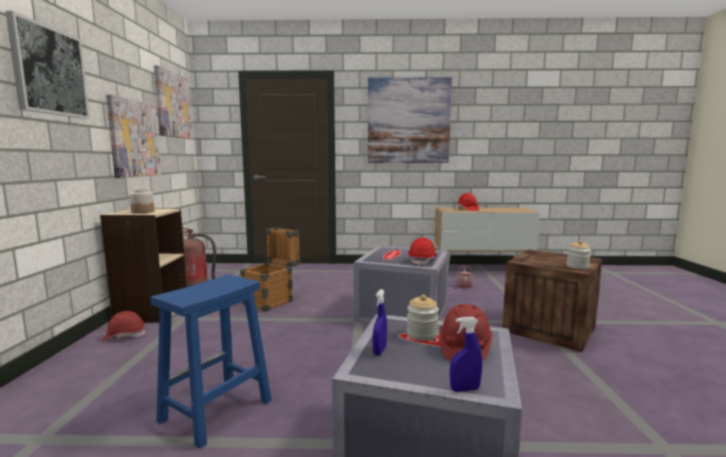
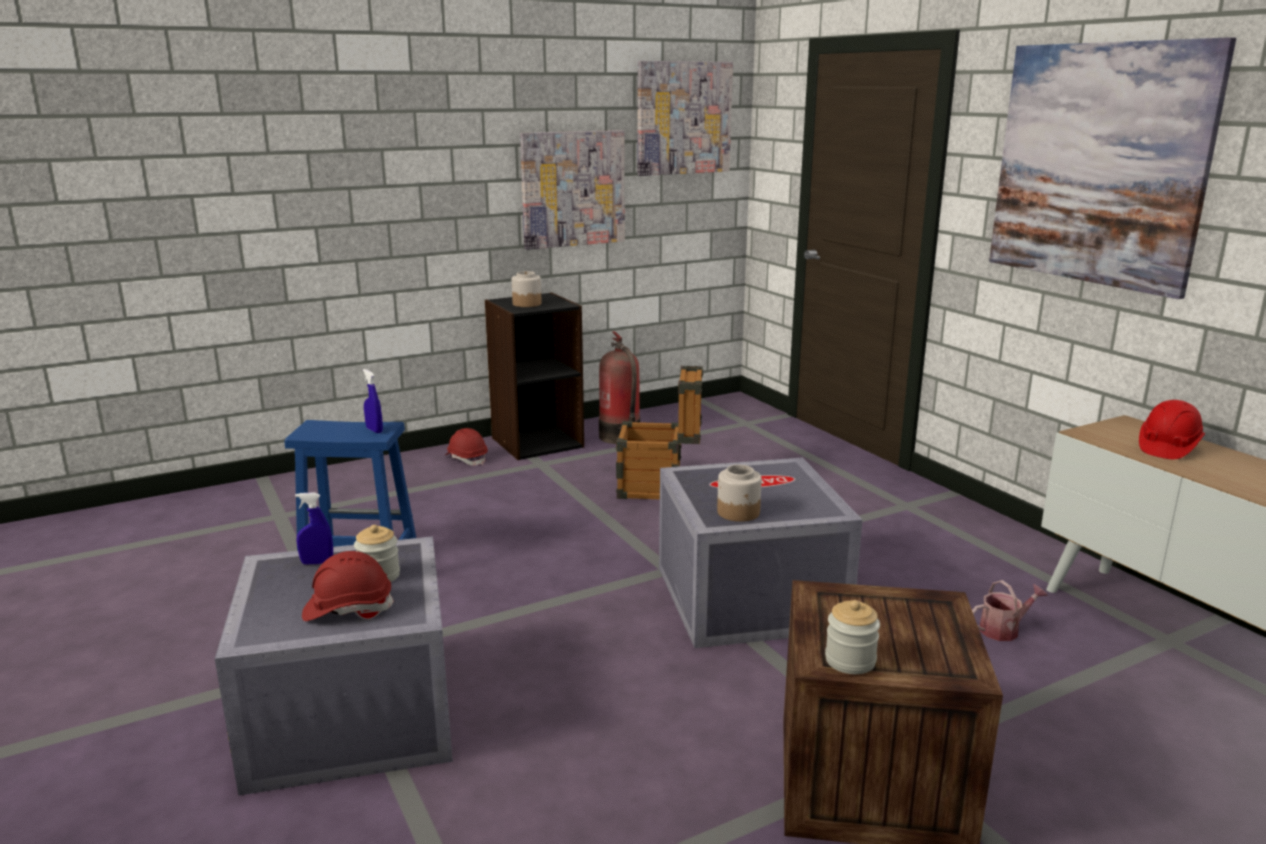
camera: 60 degrees right, 10 degrees up
picture [5,11,90,119] -> none
beige bookcase [100,209,187,323] -> black bookcase [485,292,584,460]
red hard hat [408,238,437,266] -> jar [717,465,762,522]
blue spray bottle [450,317,482,392] -> blue spray bottle moved to [363,369,383,433]

